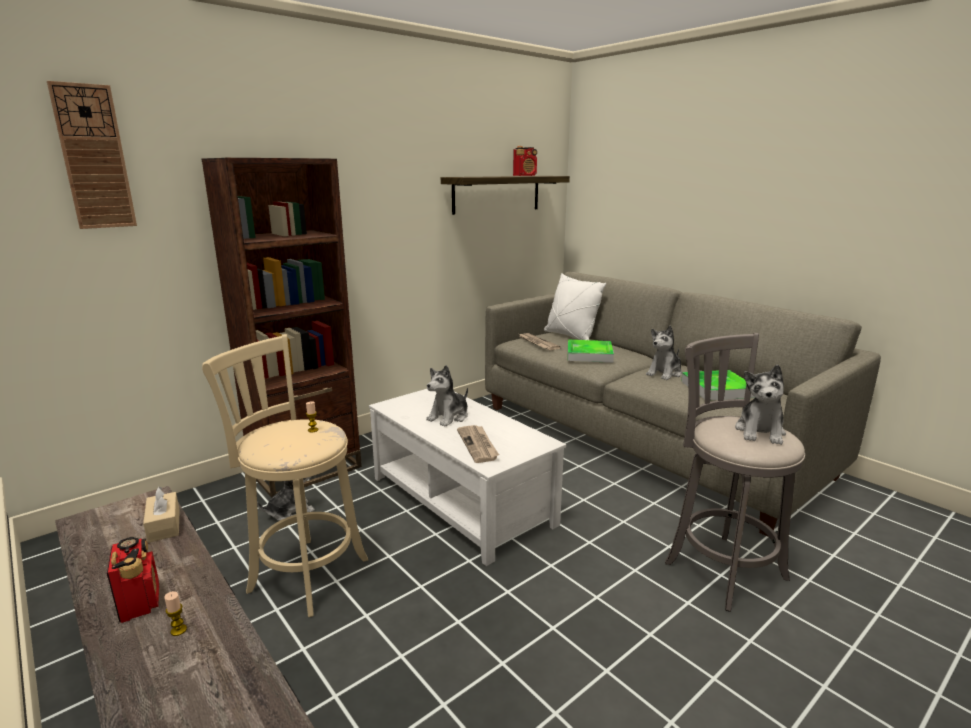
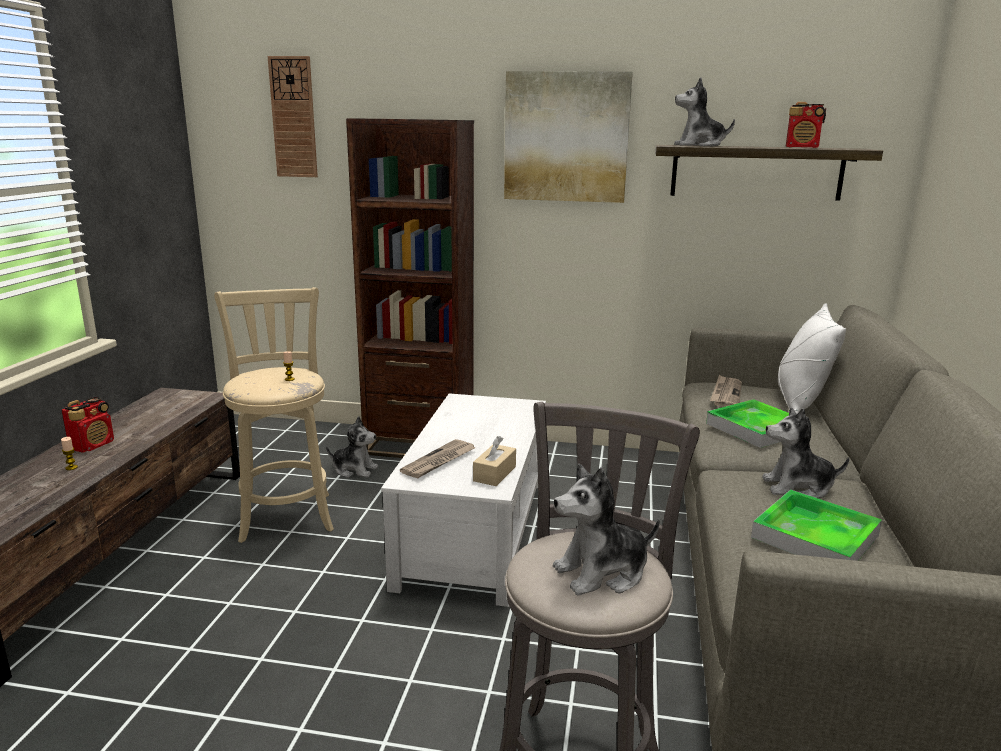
camera: 50 degrees right, 0 degrees up
beige tissue box [143,486,180,543] -> beige tissue box moved to [473,436,516,486]
plush toy [426,365,468,427] -> plush toy moved to [674,77,735,146]
none -> picture [504,71,633,203]

